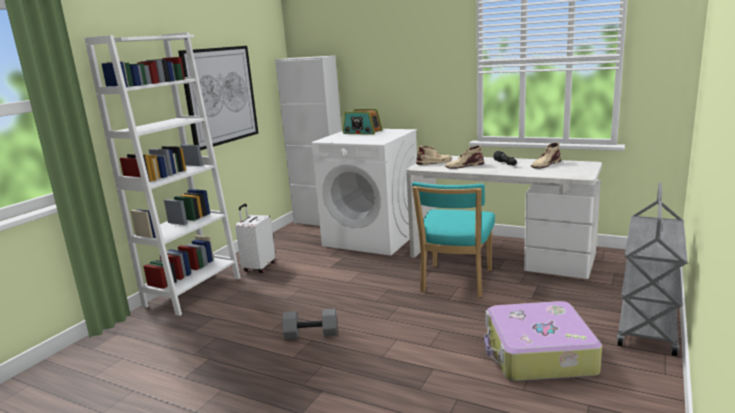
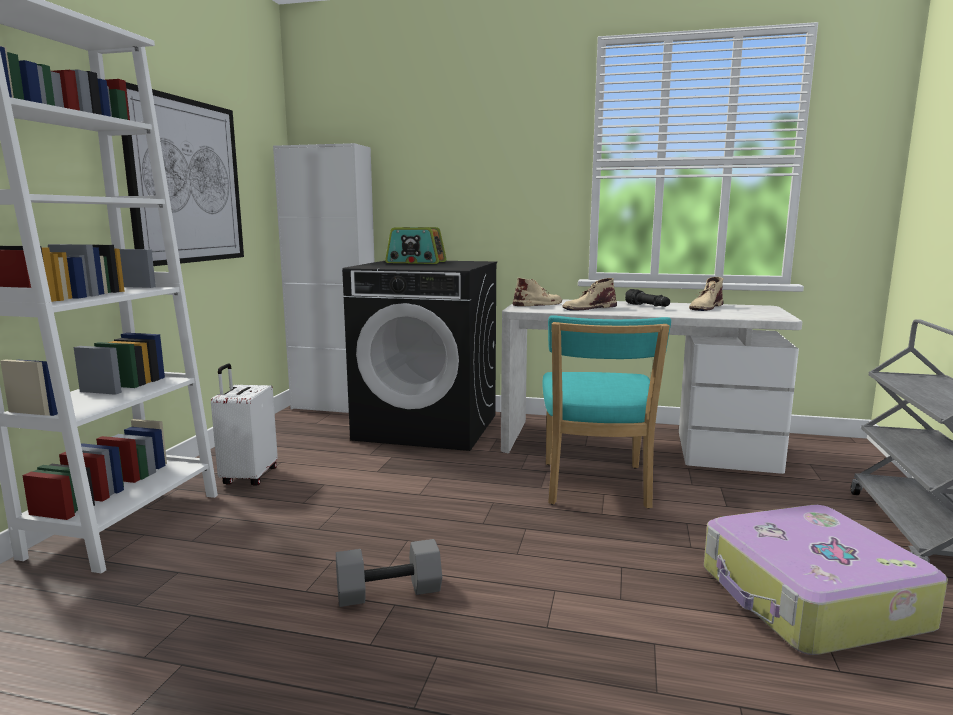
camera: 15 degrees left, 5 degrees down
white washing machine [312,129,417,256] -> black washing machine [342,261,497,451]

